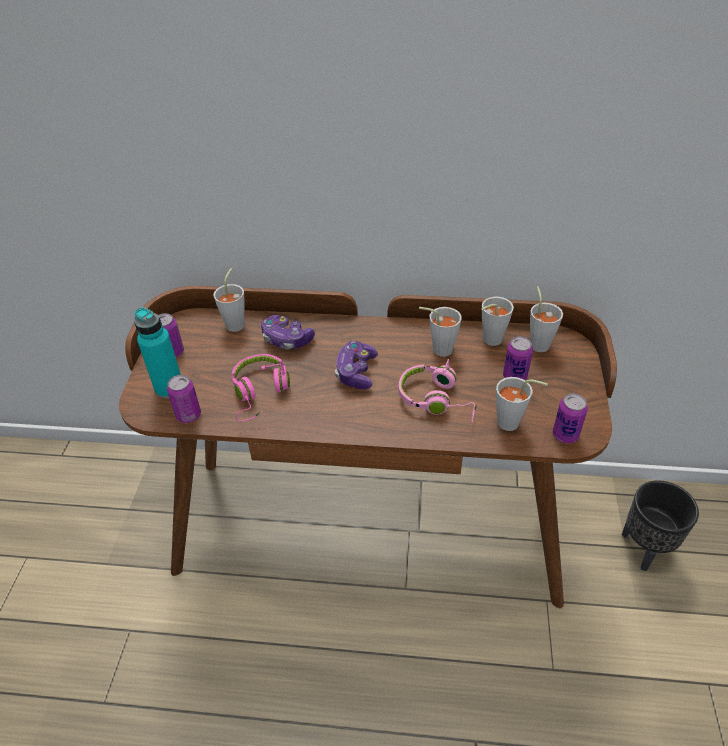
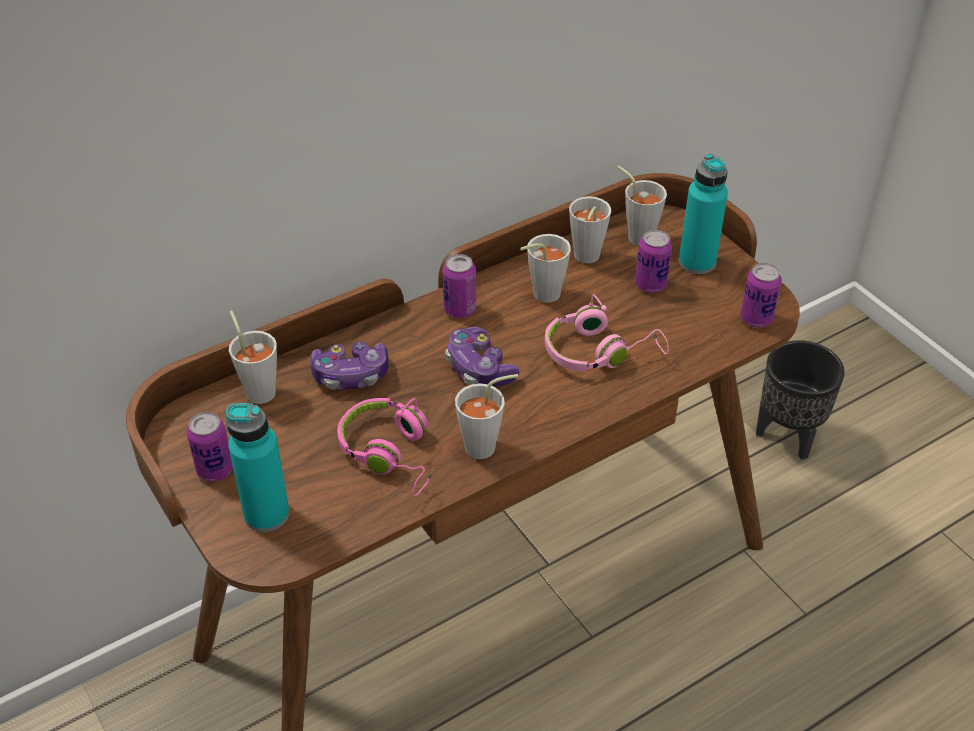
camera: 40 degrees left, 0 degrees up
can [167,375,201,423] -> can moved to [443,254,476,318]
grey cup [496,377,548,431] -> grey cup moved to [455,374,518,459]
none -> turquoise bottle [679,154,728,274]

